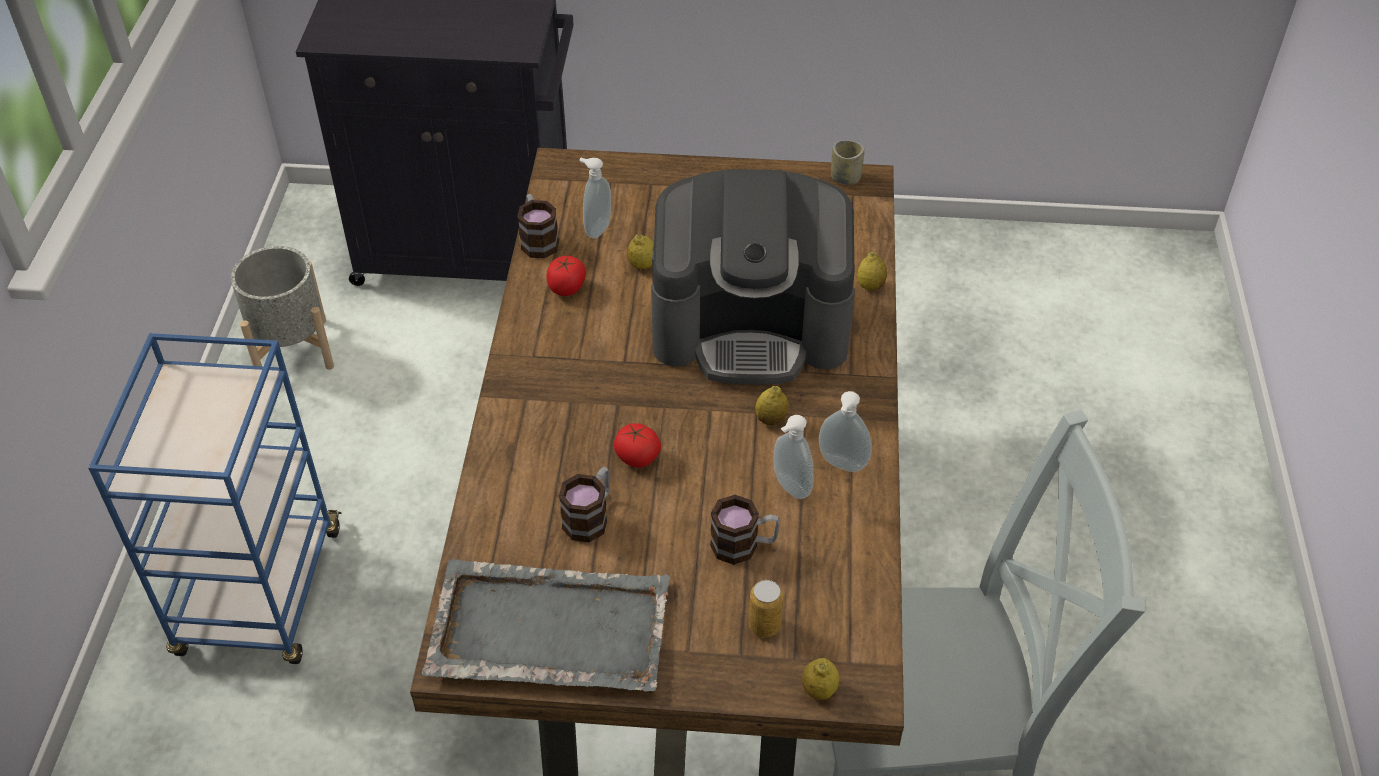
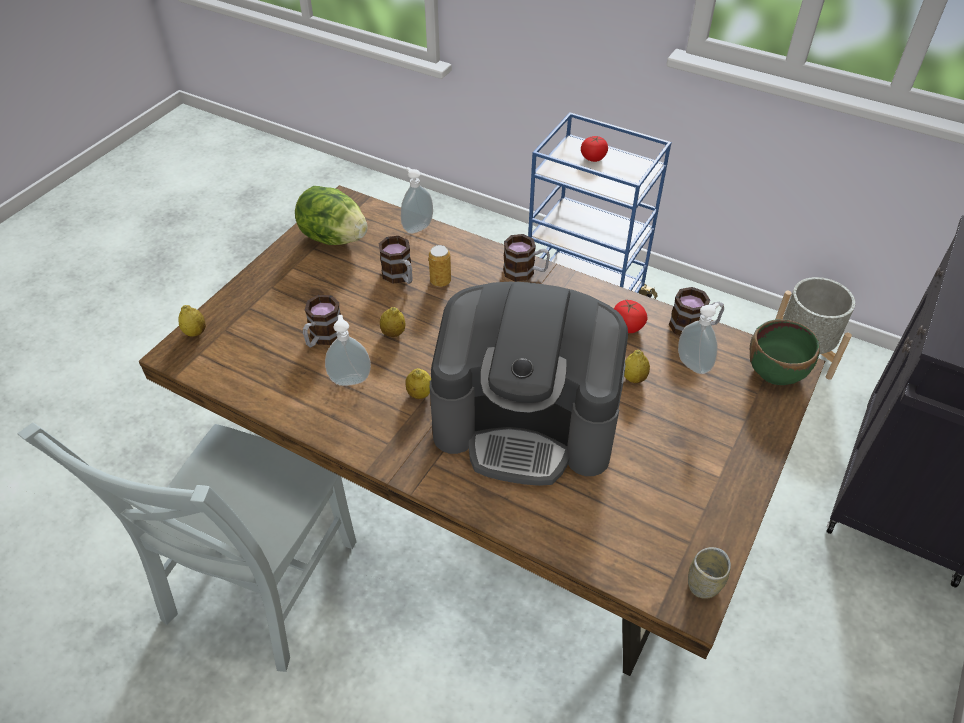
camera: 115 degrees right, 0 degrees up
grey tray [422,559,670,691] -> lettuce [295,186,368,245]
tomato [614,423,661,468] -> tomato moved to [581,136,608,162]
coffee machine [651,169,855,385] -> coffee machine turned 105 degrees counterclockwise [430,282,628,486]
can [749,580,783,638] -> can moved to [429,245,451,287]
soap dispenser [819,391,872,472] -> soap dispenser moved to [401,167,433,234]
lemon [857,252,887,291] -> lemon moved to [380,307,406,337]
none -> mug [503,234,550,282]
none -> green bowl [750,319,820,385]

